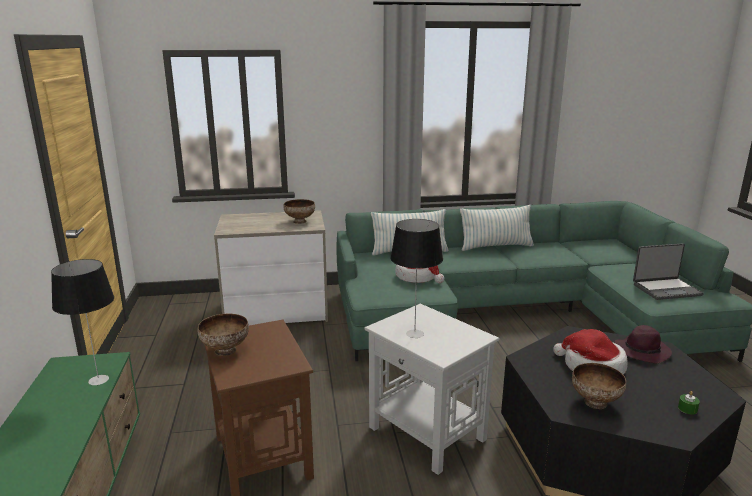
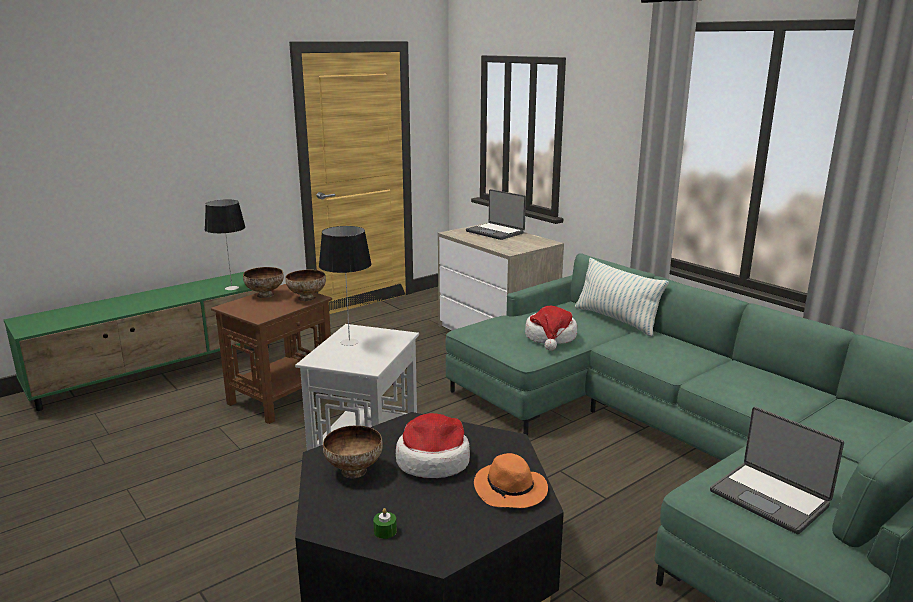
camera: 60 degrees right, 0 degrees up
bowl [283,199,315,224] -> bowl moved to [286,270,326,301]
pillow [460,205,534,251] -> none
purple hat [615,325,672,364] -> orange hat [474,453,548,508]
none -> laptop [466,189,526,240]

